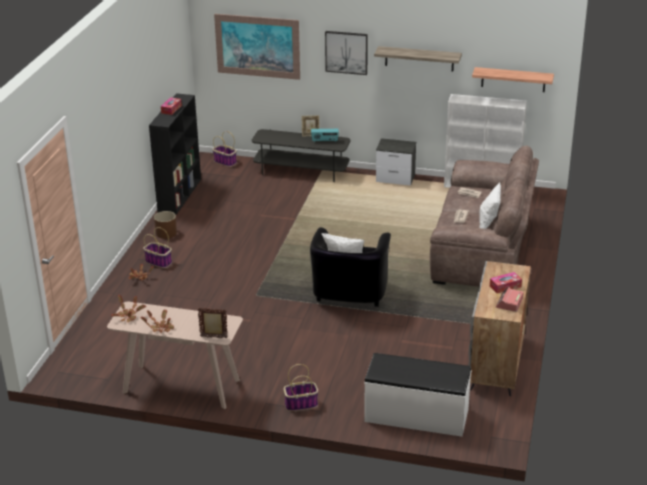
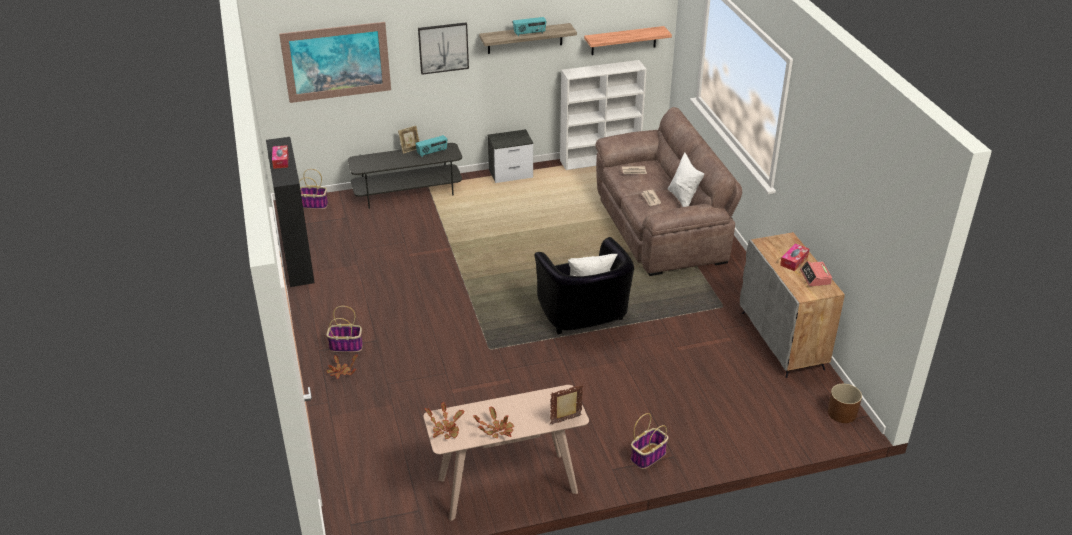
camera: 30 degrees left, 5 degrees up
brown planter [154,211,177,239] -> brown planter moved to [828,384,862,423]
white bench [364,353,472,437] -> none
none -> radio [513,17,547,36]

